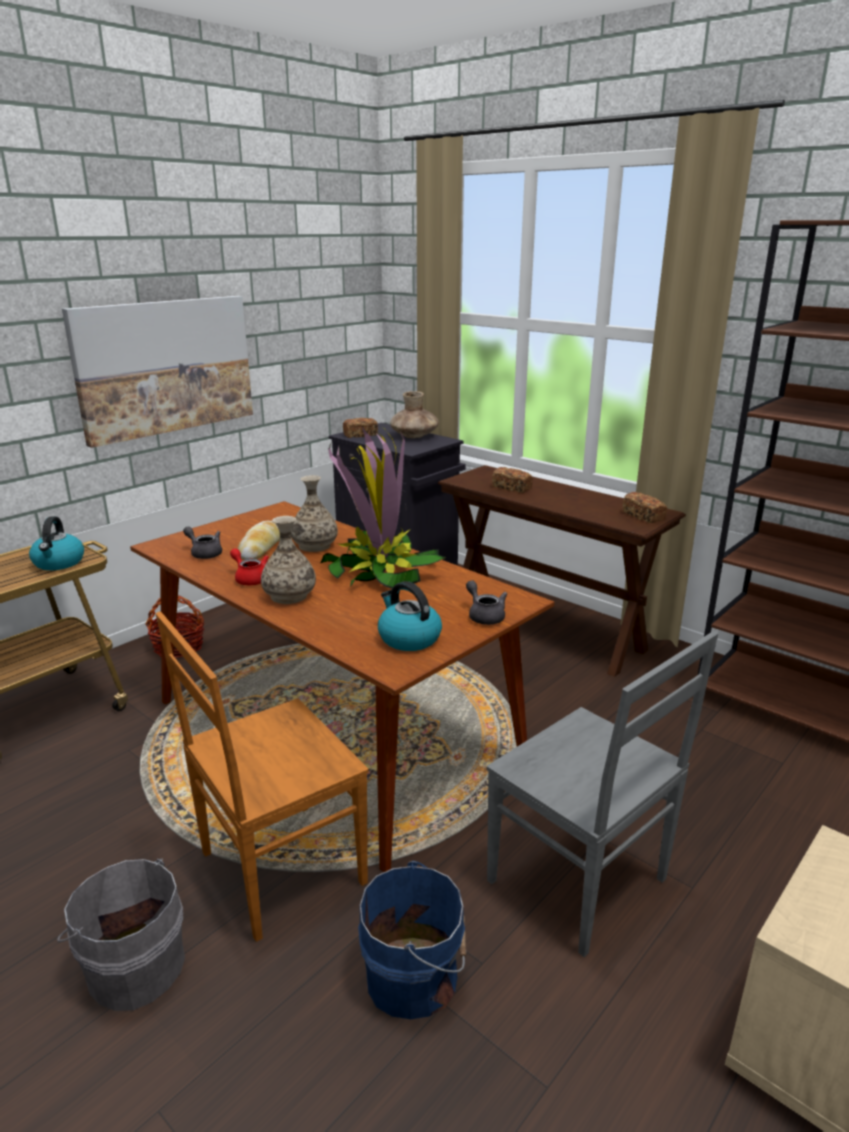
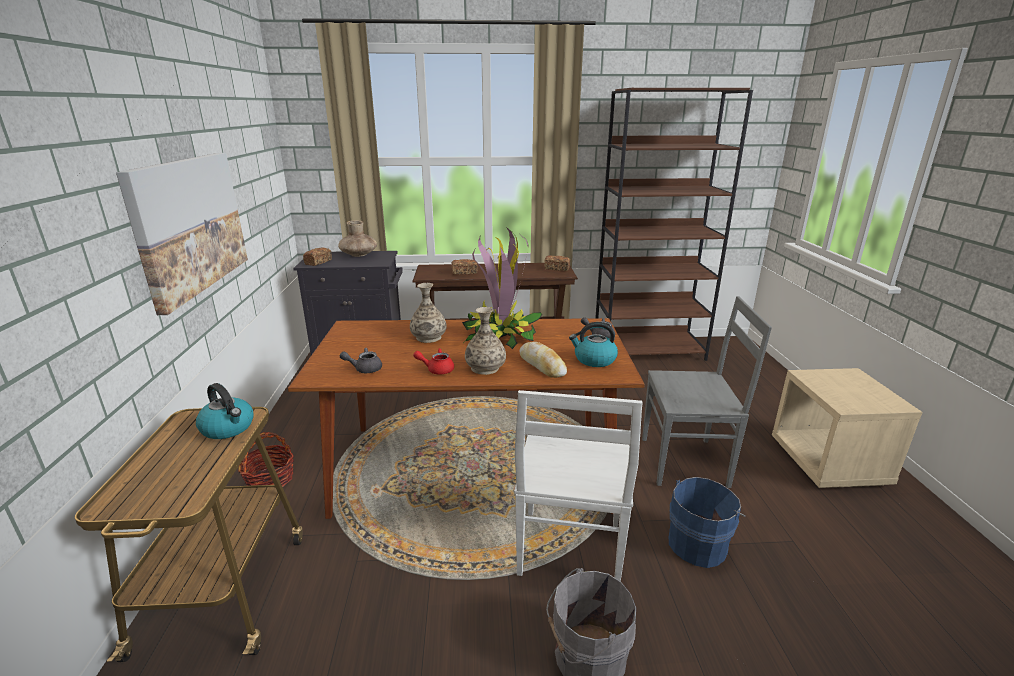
camera: 45 degrees left, 0 degrees up
brown chair [156,612,368,942] -> white chair [514,390,643,582]
bread [238,521,280,560] -> bread moved to [519,342,567,378]

